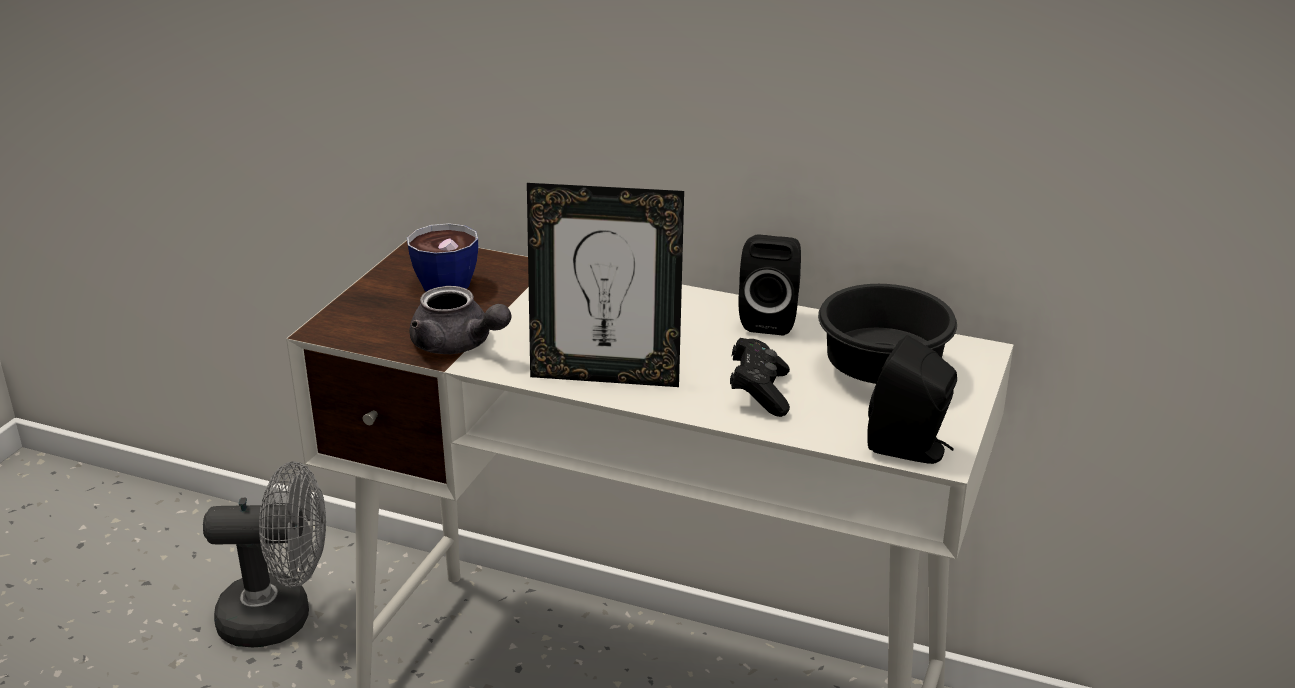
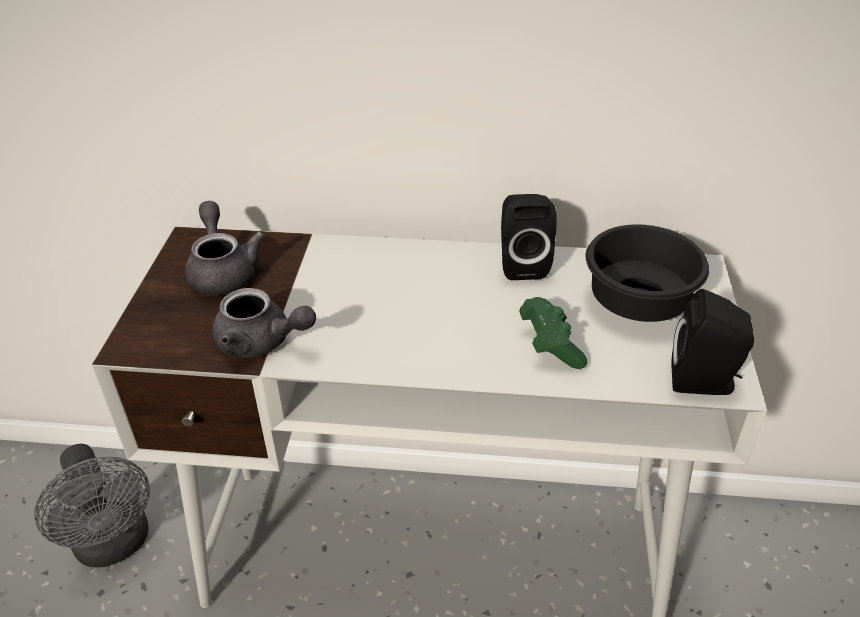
camera: 15 degrees left, 10 degrees up
grey fan [203,461,326,647] -> grey fan turned 75 degrees clockwise [34,444,150,567]
cup [407,223,478,292] -> grey teapot [185,201,265,296]
picture frame [527,183,684,387] -> none
black game controller [730,338,790,417] -> green game controller [519,297,588,369]

